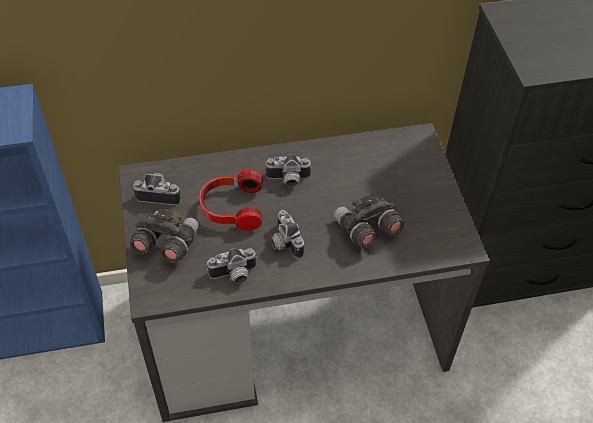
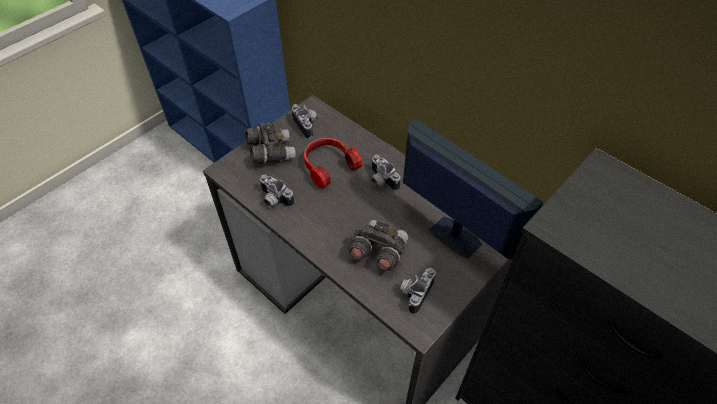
camera: 55 degrees right, 0 degrees up
camera [270,210,304,259] -> camera moved to [400,268,436,314]
none -> monitor [403,119,543,259]

